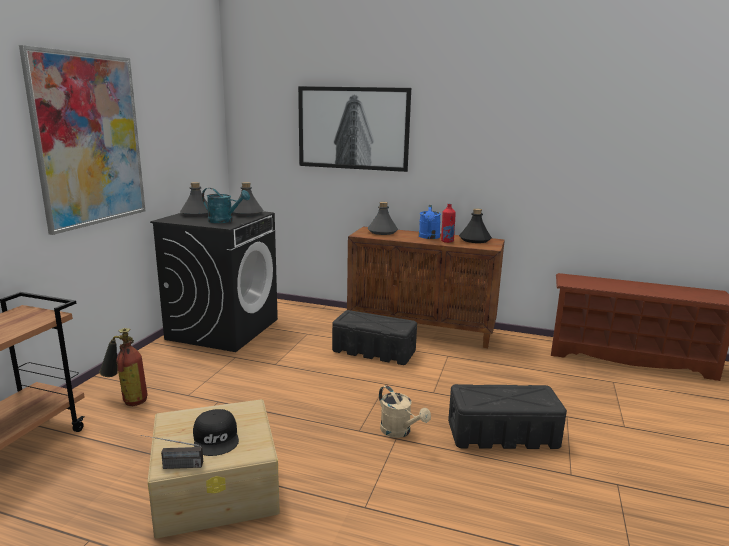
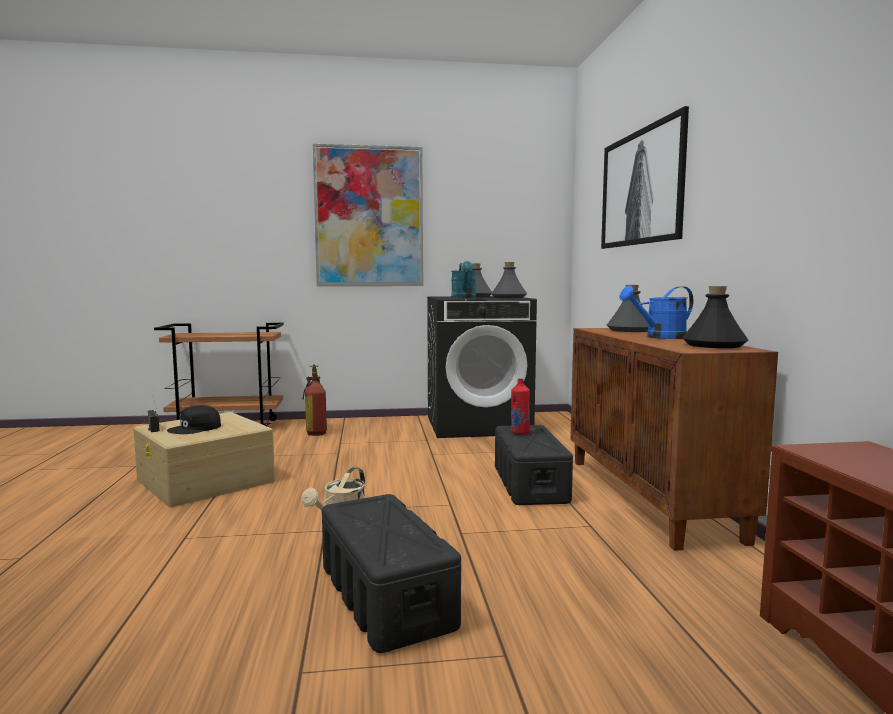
camera: 65 degrees right, 10 degrees down
red bottle [441,204,456,243] -> red bottle moved to [511,378,530,434]

